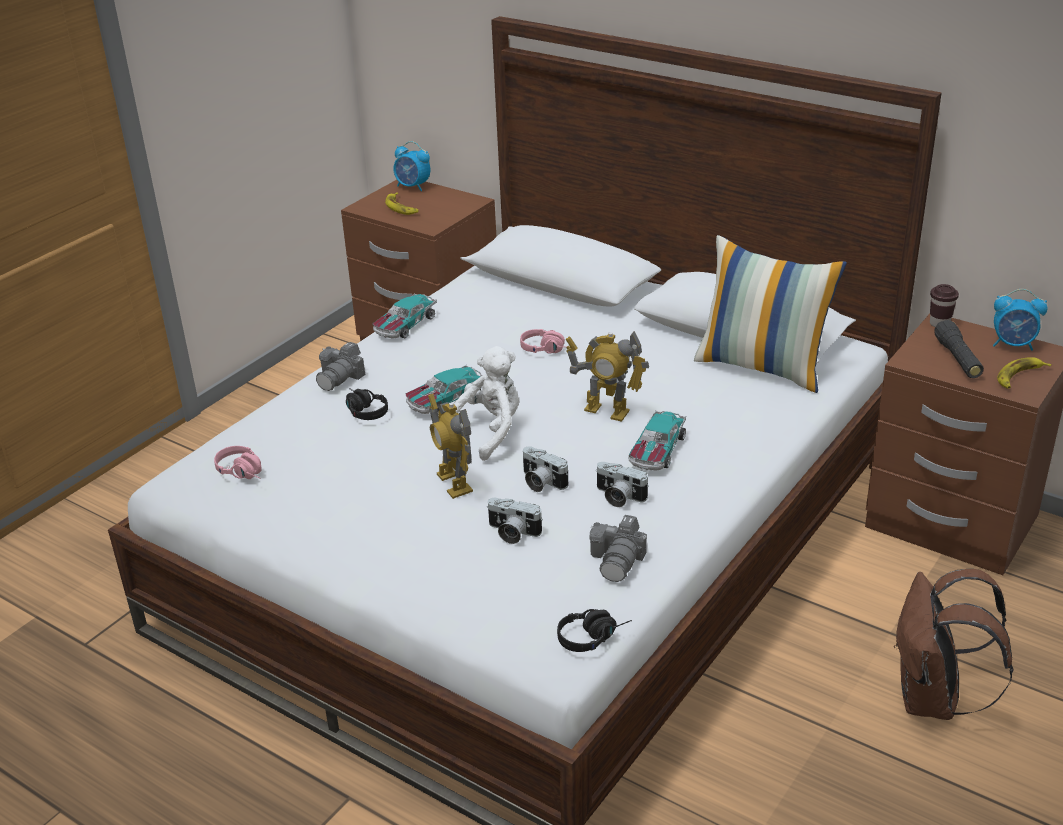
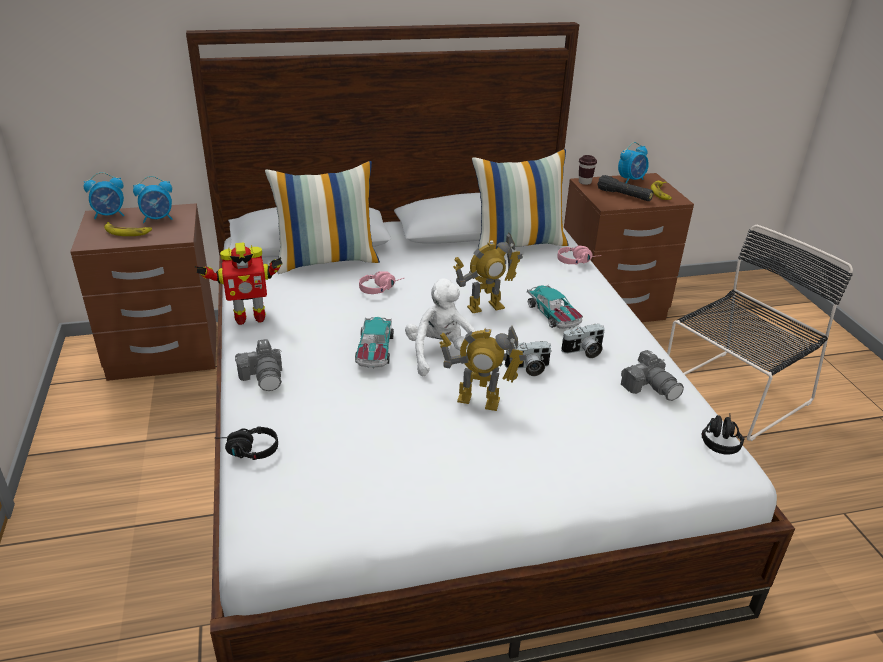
camera: 50 degrees left, 0 degrees up
pink headphones [214,446,262,479] -> pink headphones moved to [557,245,602,264]
black headphones [346,388,388,420] -> black headphones moved to [214,426,278,460]
toy car [373,293,437,339] -> toy robot [195,243,283,325]
camera [487,498,543,544] -> none
brown backpack [894,569,1013,720] -> black chair [667,225,853,441]
none -> alarm clock [133,176,173,223]
none -> pillow [265,161,380,274]

